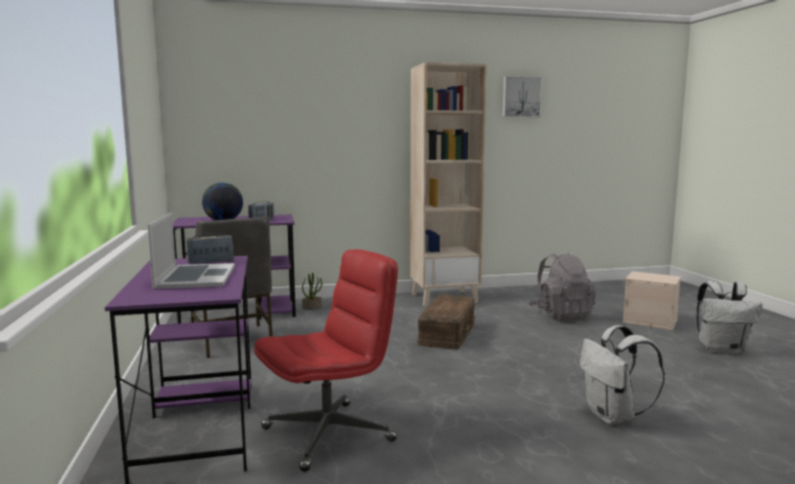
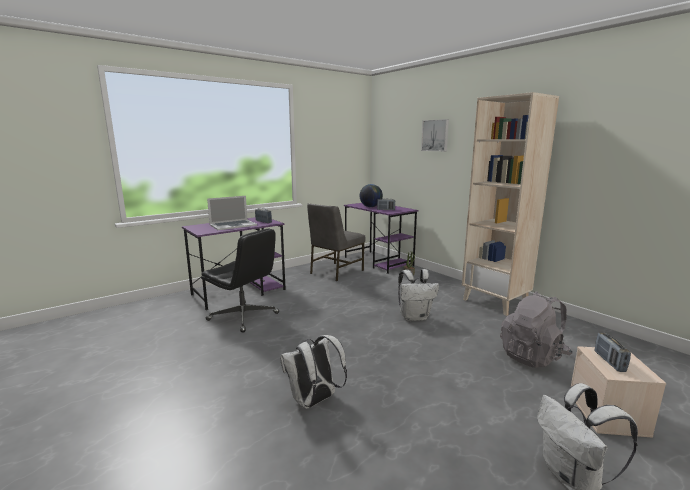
camera: 65 degrees right, 5 degrees up
red office chair [254,249,398,472] -> black office chair [201,228,279,333]
brown storage box [418,295,476,350] -> white backpack [398,269,439,321]
picture [503,76,542,117] -> picture moved to [421,119,449,151]
none -> radio [595,332,631,372]

